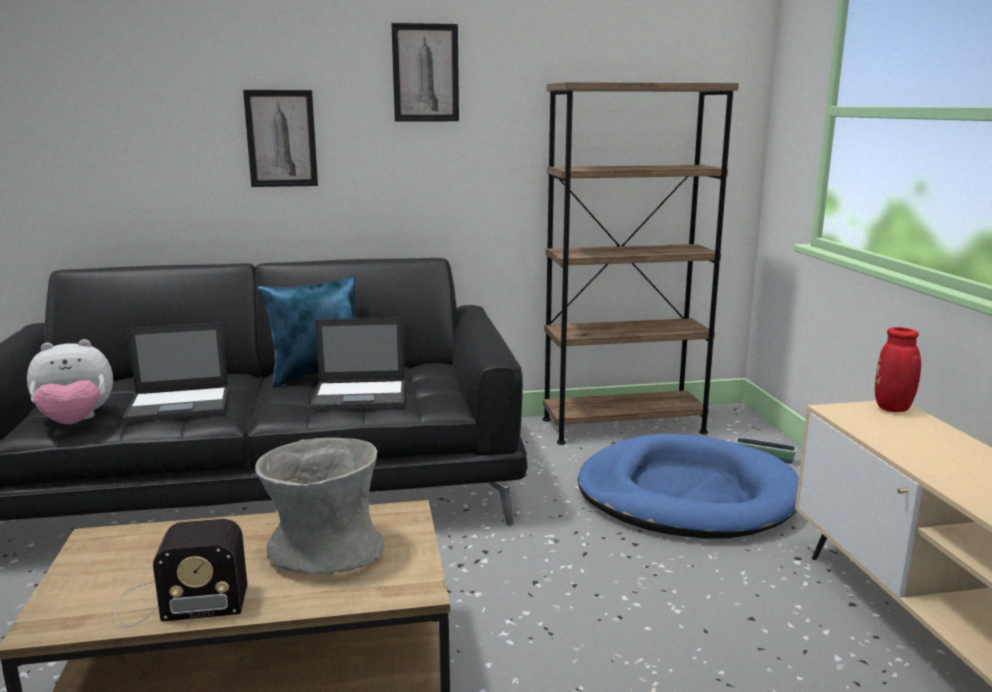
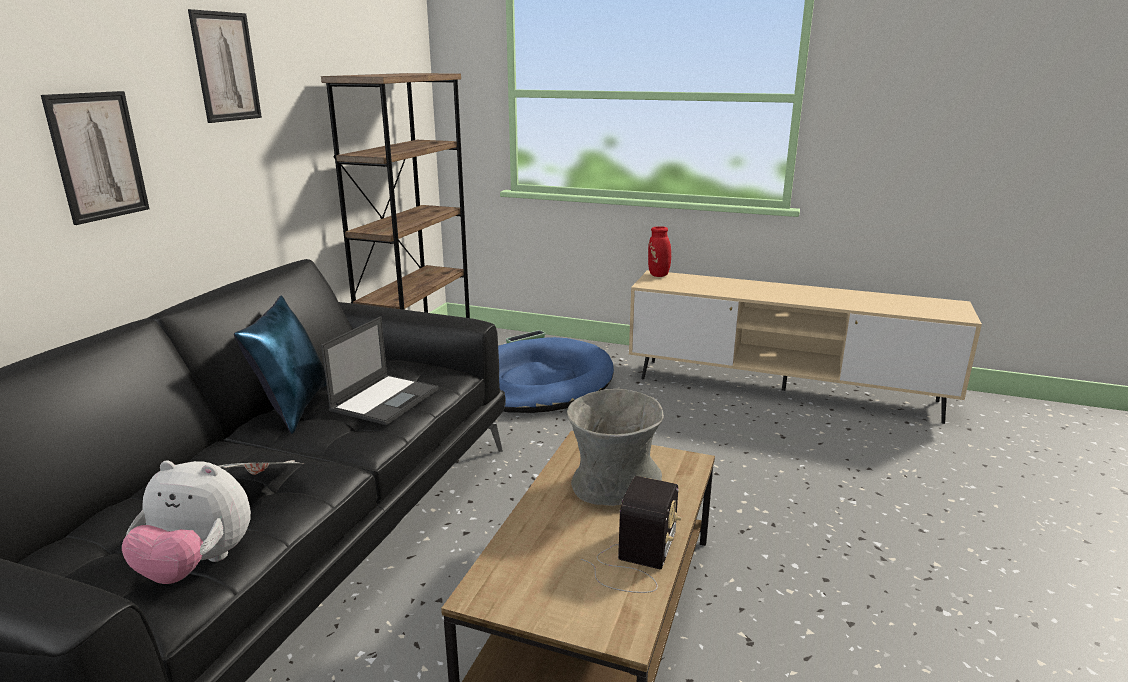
camera: 60 degrees left, 5 degrees up
plush toy [27,339,113,424] -> plush toy turned 90 degrees clockwise [122,461,251,584]
laptop [123,322,228,422] -> newspaper [218,460,305,475]

